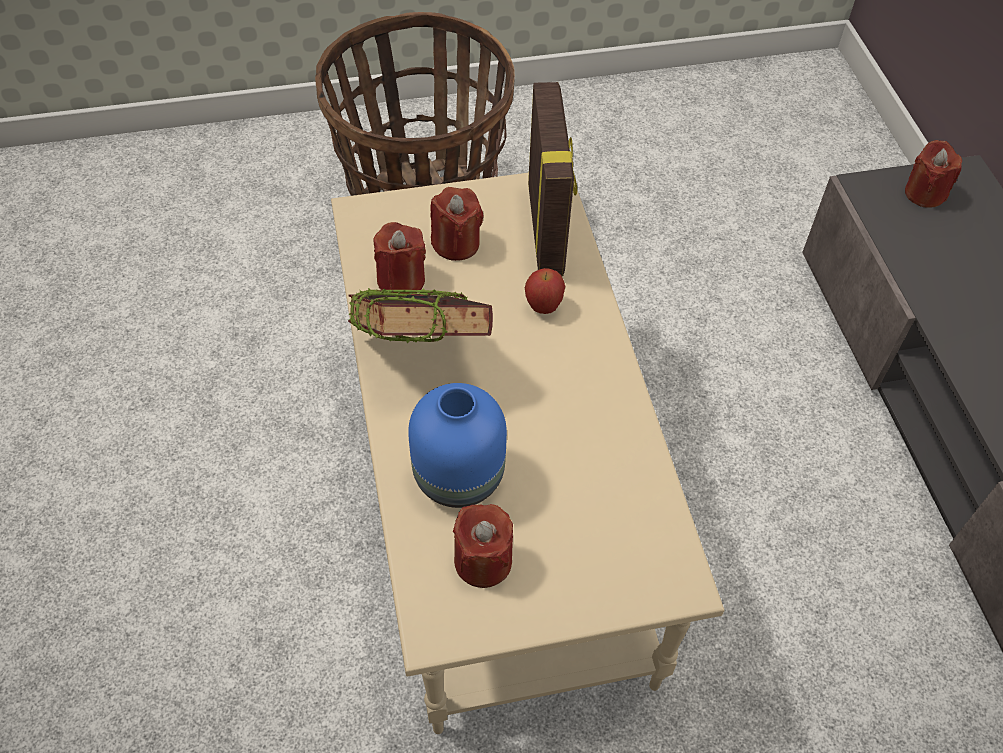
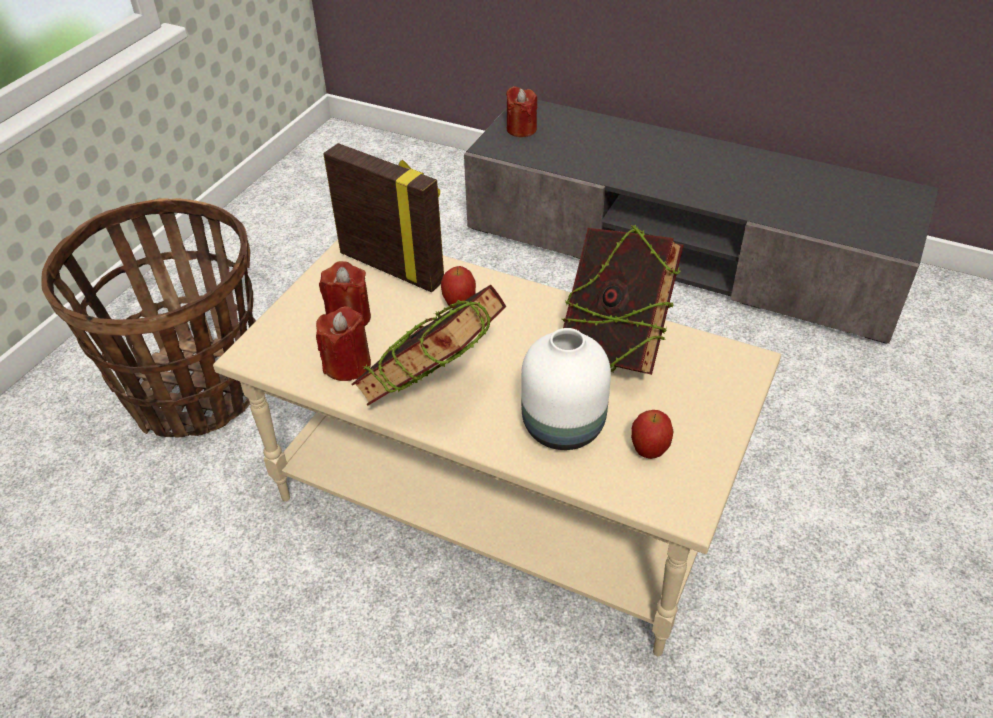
camera: 50 degrees left, 10 degrees down
blue vase [408,383,507,508] -> white vase [521,328,611,450]
red candle [453,504,513,588] -> apple [631,410,674,459]
none -> book [562,225,684,375]

